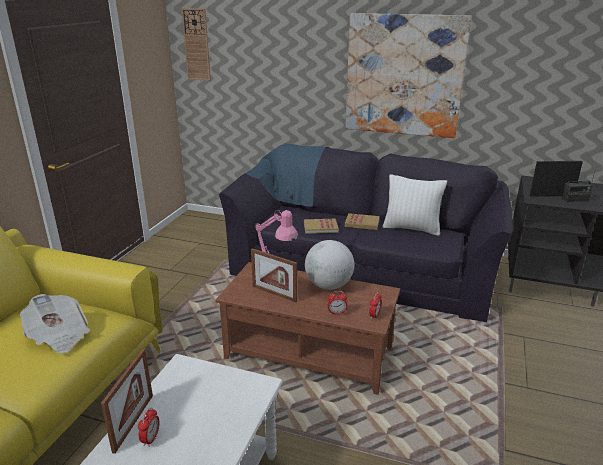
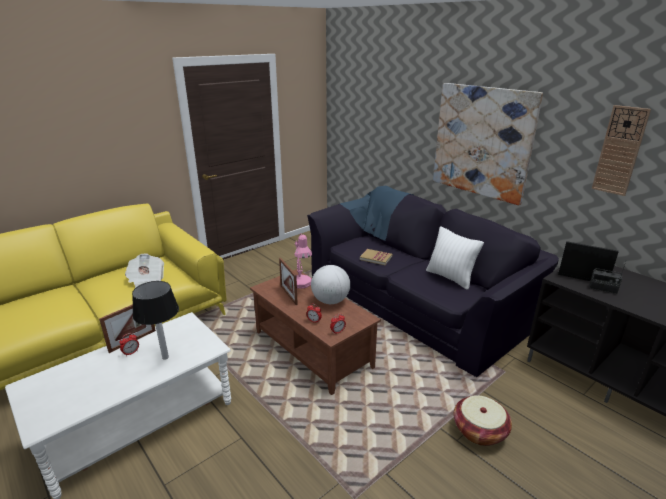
camera: 30 degrees right, 0 degrees up
wall clock [181,8,211,81] -> wall clock moved to [592,105,651,196]
book [345,213,380,230] -> none
none -> table lamp [132,281,179,360]
none -> basket [454,395,512,446]

